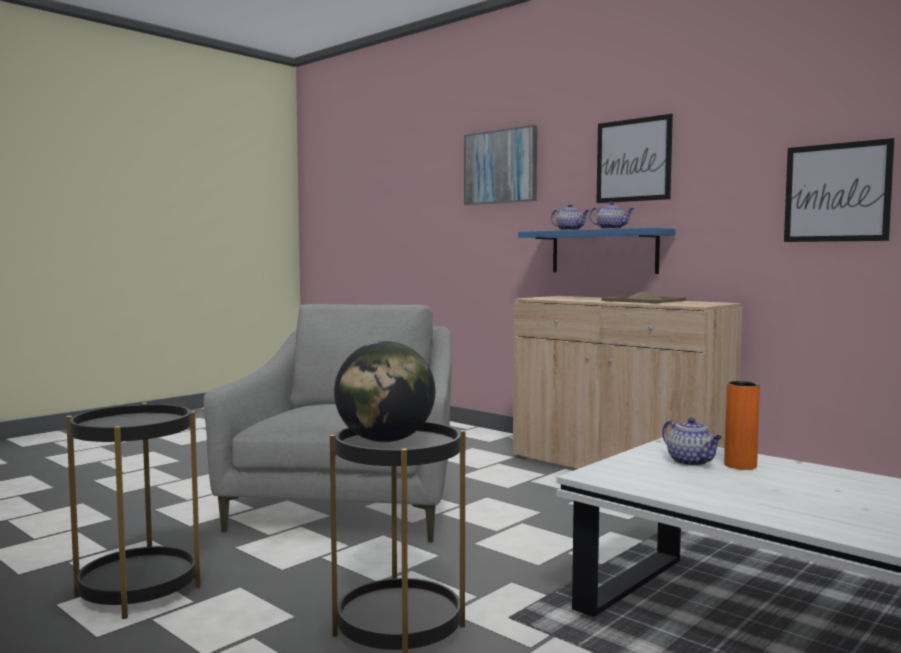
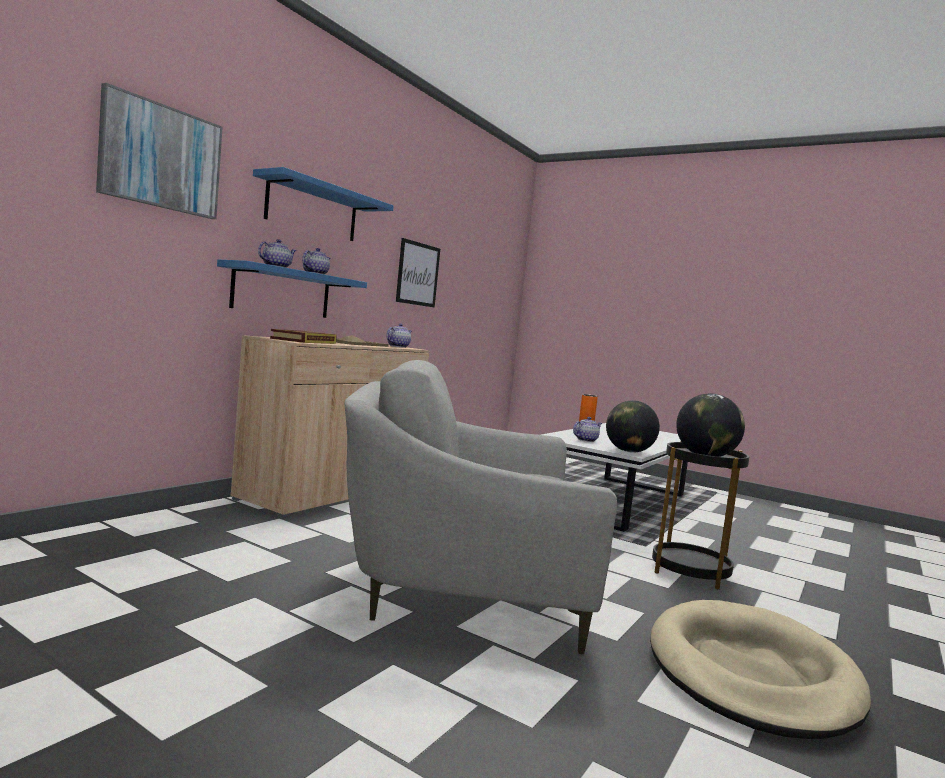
camera: 100 degrees left, 0 degrees up
black side table [66,403,201,619] -> beige dog bed [650,600,871,739]
picture [596,114,673,203] -> blue shelf [253,167,394,241]
none -> book [270,329,337,344]
none -> teapot [386,324,412,348]
none -> globe [606,400,660,453]

